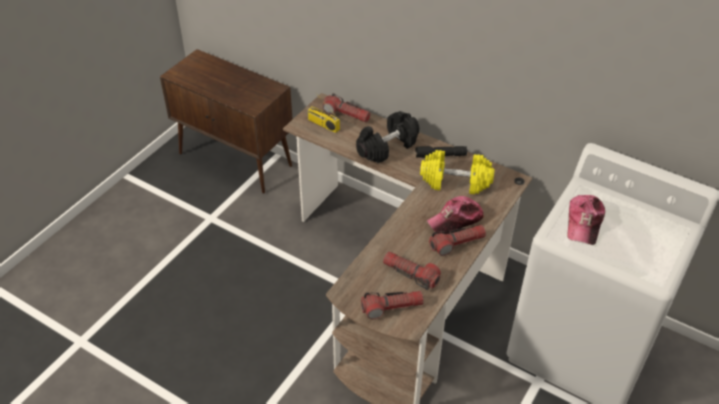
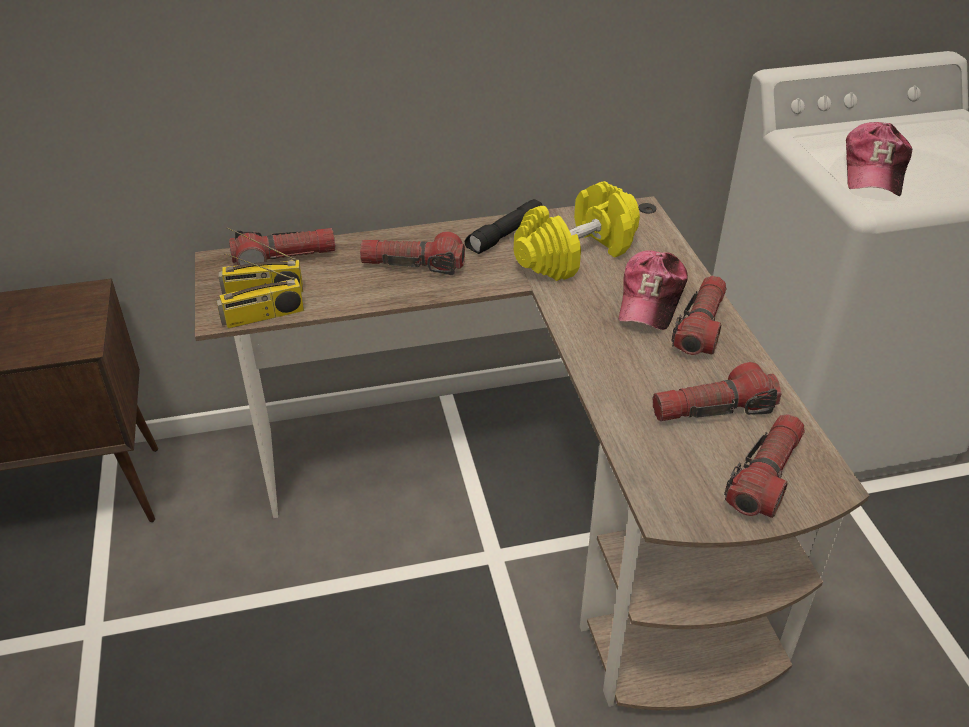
camera: 45 degrees left, 5 degrees down
black dumbbell [356,111,419,163] -> flashlight [360,232,465,275]
cap [567,195,605,245] -> cap turned 45 degrees clockwise [846,122,912,196]
none -> radio [216,253,304,329]

